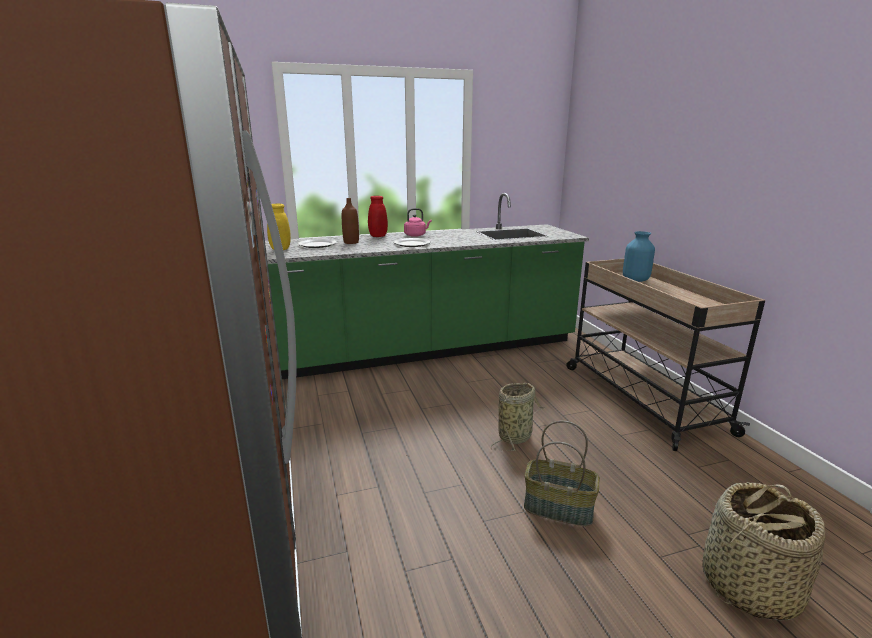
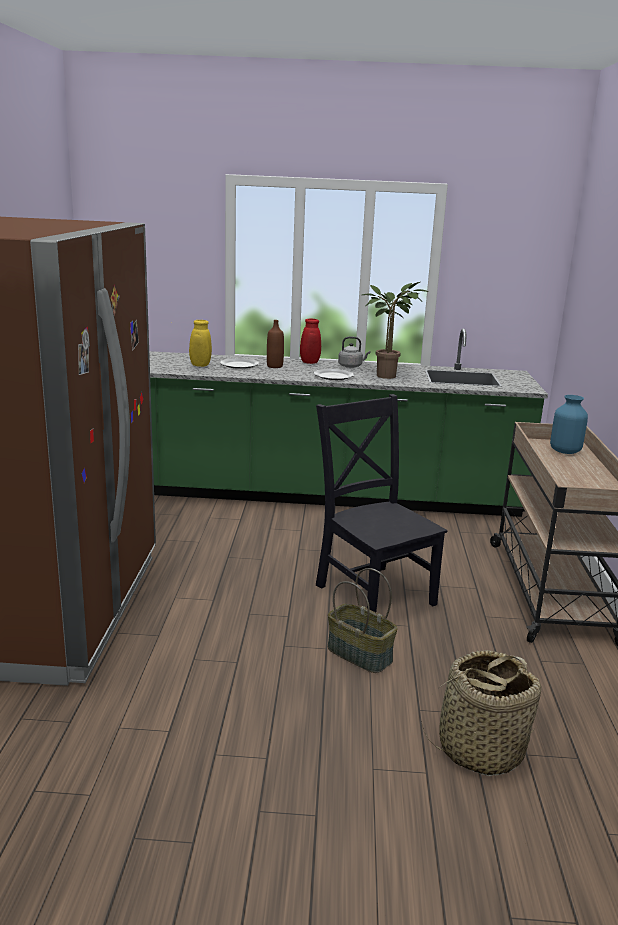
camera: 20 degrees right, 0 degrees up
pink kettle [404,208,432,237] -> grey kettle [338,336,371,368]
basket [490,383,544,451] -> black chair [316,394,448,612]
none -> potted plant [362,282,428,379]

